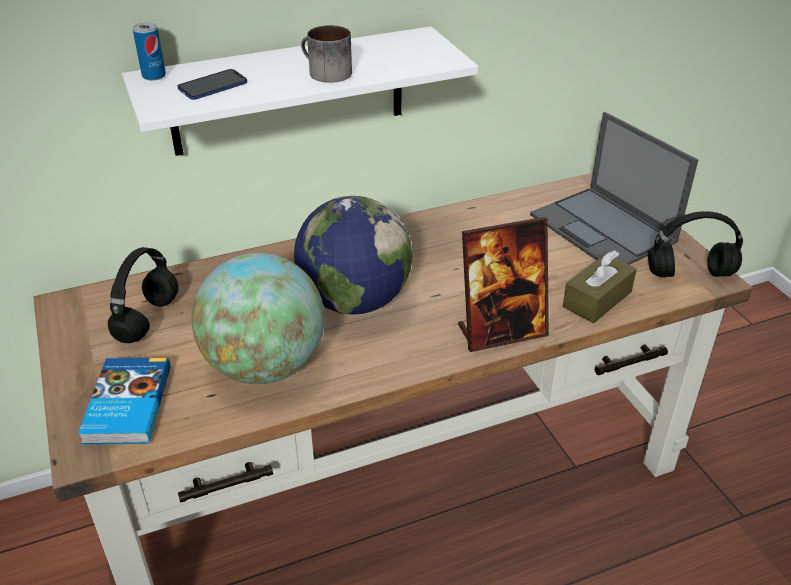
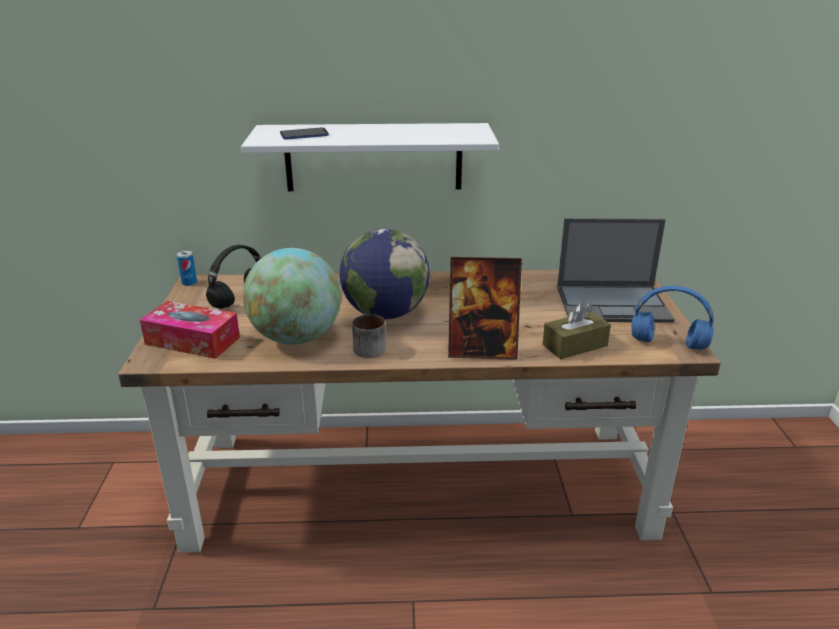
camera: 20 degrees right, 10 degrees down
book [78,358,171,445] -> tissue box [140,301,240,359]
can [133,22,166,80] -> can moved to [177,251,197,286]
mug [301,25,352,83] -> mug moved to [352,314,386,358]
laptop [530,112,698,265] -> laptop turned 75 degrees counterclockwise [557,218,675,323]
black headphones [648,211,743,277] -> blue headphones [632,286,714,350]

